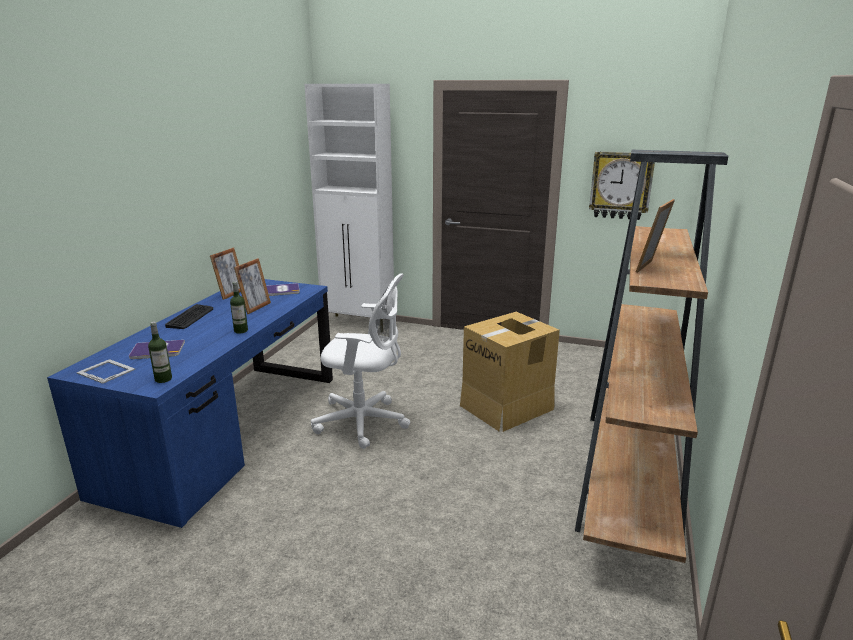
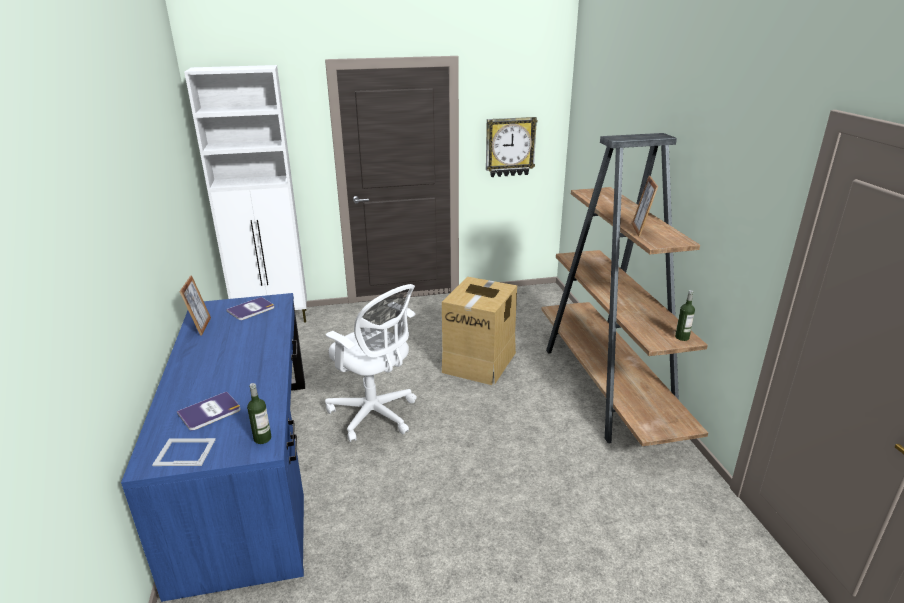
camera: 30 degrees left, 5 degrees up
keyboard [165,304,213,329] -> none
bottle [230,282,248,333] -> bottle moved to [675,290,695,341]
picture frame [234,258,271,314] -> none
white office chair [311,273,410,449] -> white office chair turned 60 degrees clockwise [325,284,417,442]

